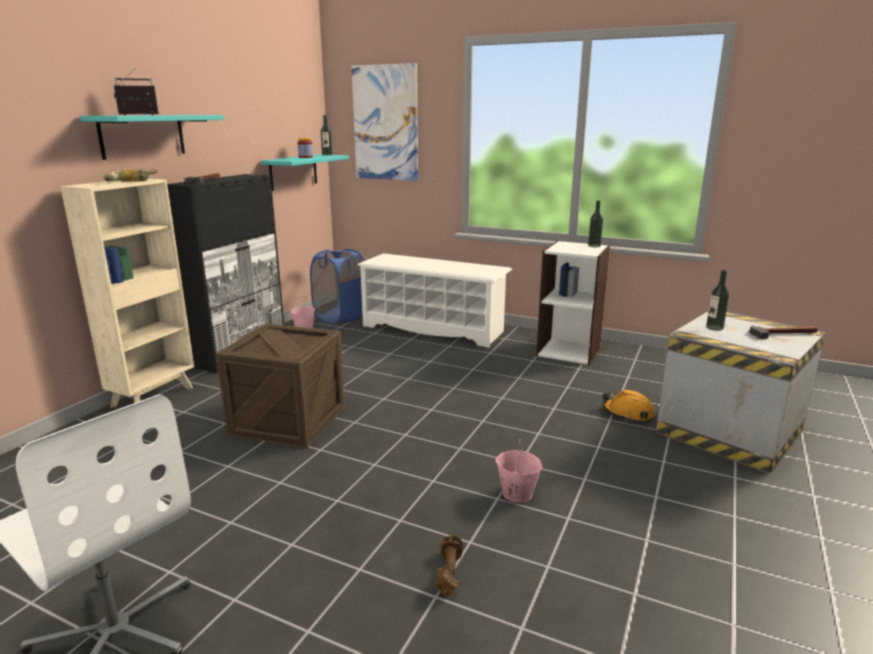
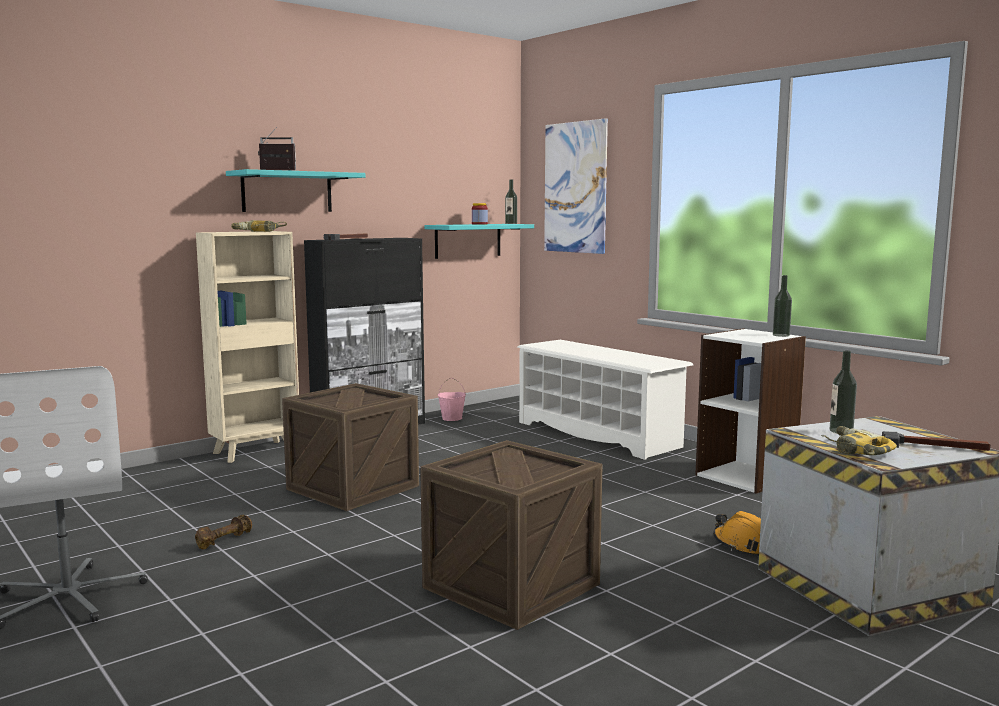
camera: 25 degrees right, 10 degrees down
blue laundry basket [310,249,364,323] -> none
brown dumbbell [435,535,463,596] -> brown dumbbell moved to [195,515,252,549]
pink bucket [495,439,542,503] -> crate [420,440,603,630]
none -> power drill [821,426,897,455]

